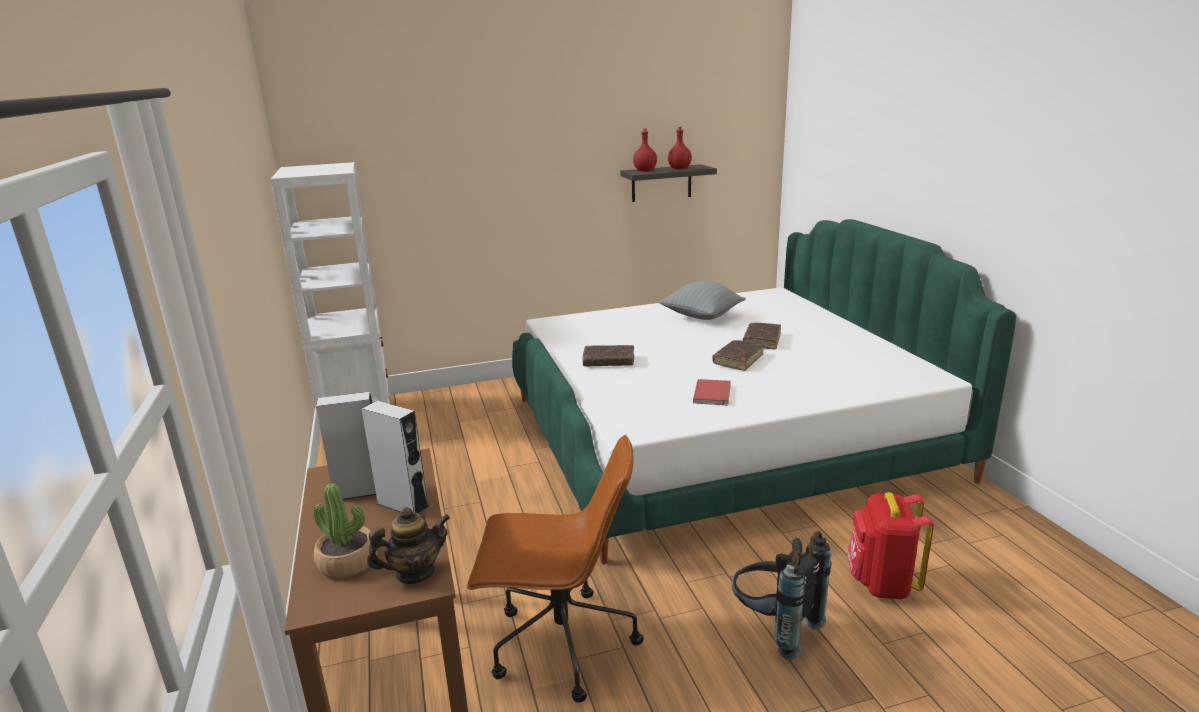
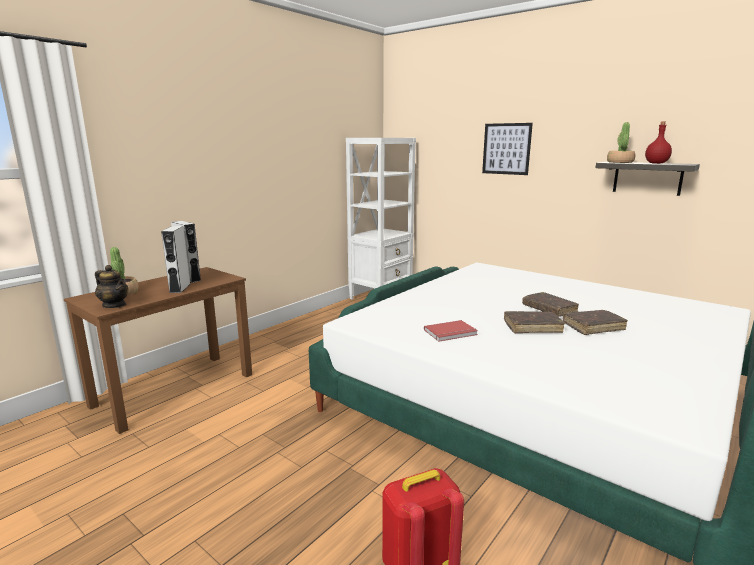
camera: 55 degrees right, 5 degrees down
brown office chair [467,434,644,703] -> none
brown book [582,345,634,366] -> brown book moved to [522,292,579,317]
red bottle [633,128,657,171] -> potted plant [607,122,635,163]
grey pillow [659,281,746,320] -> none
black backpack [732,531,831,660] -> none
none -> picture [482,123,533,175]

